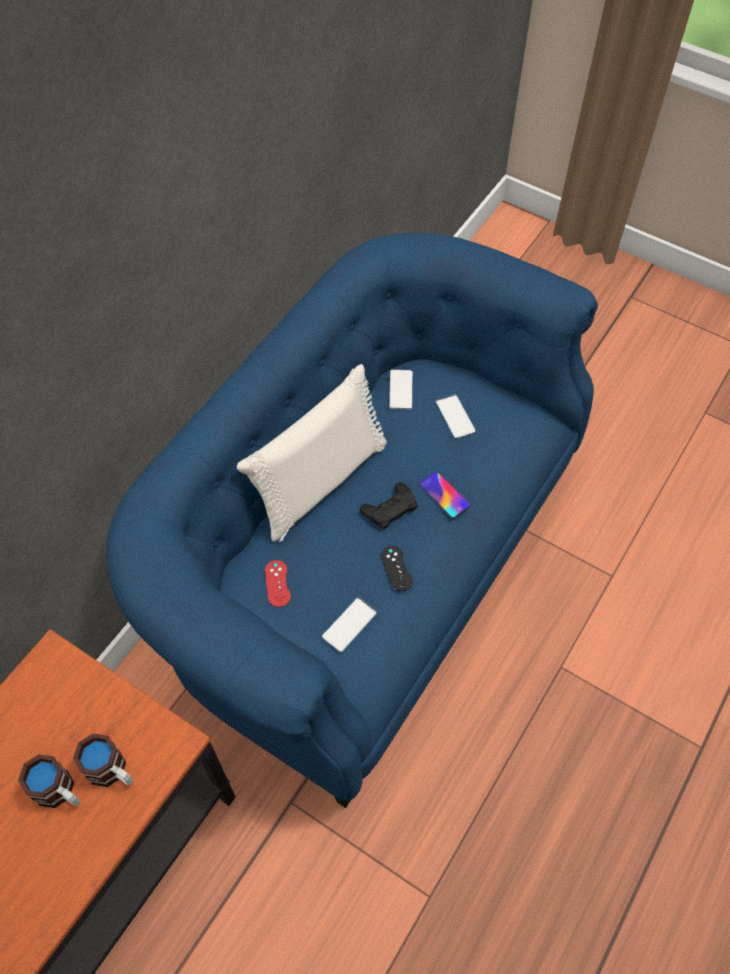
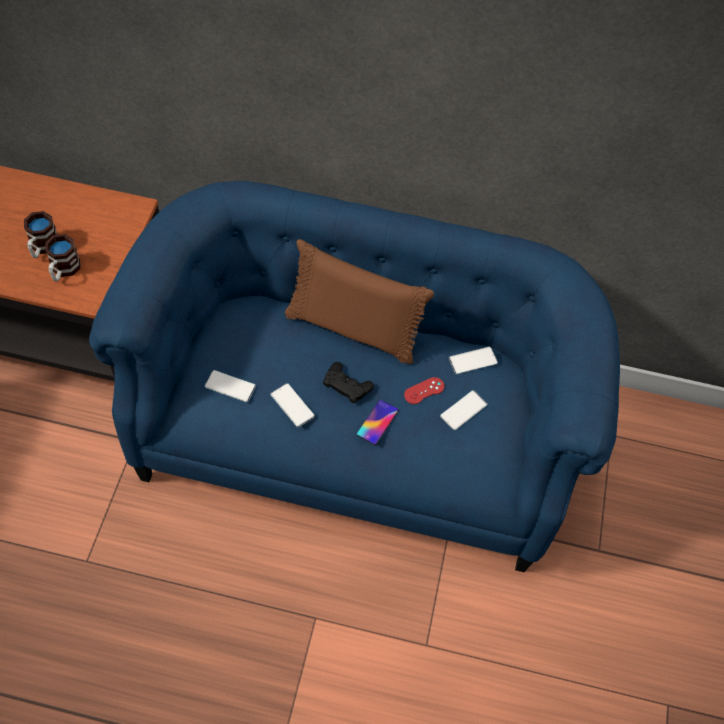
camera: 65 degrees right, 0 degrees up
white pillow [237,364,387,542] -> brown pillow [285,239,434,364]
red game controller [265,560,291,607] -> red game controller moved to [404,377,444,404]
black game controller [381,546,413,591] -> phone [271,383,315,427]

